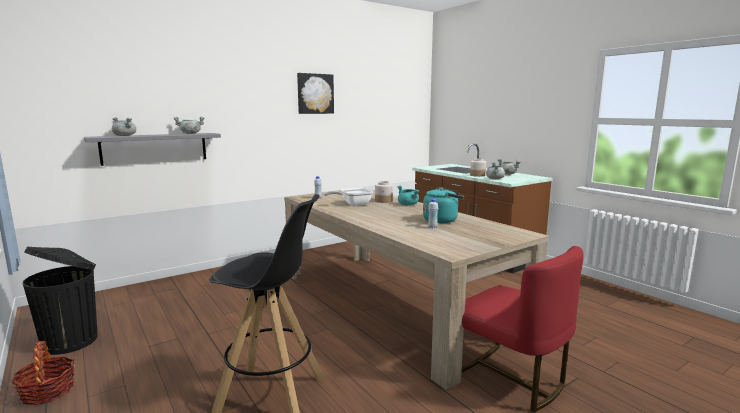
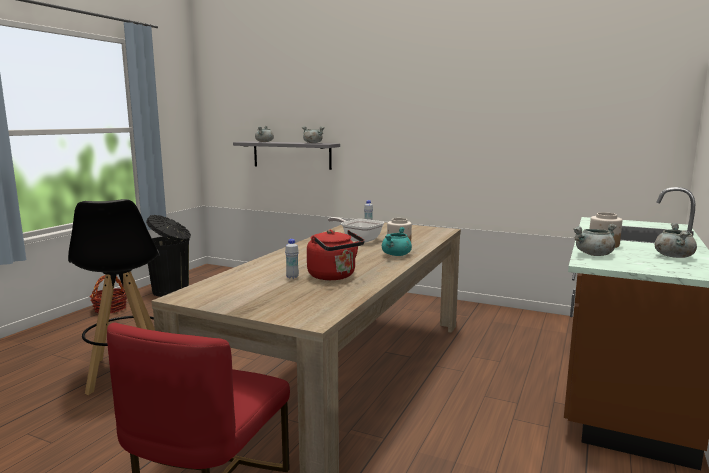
camera: 60 degrees right, 0 degrees up
picture [297,73,334,114] -> none
turquoise kettle [423,187,465,223] -> red kettle [307,230,365,280]

